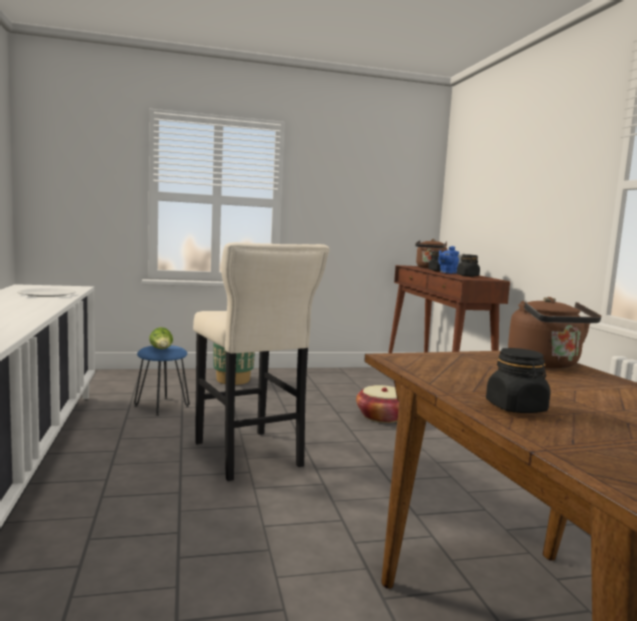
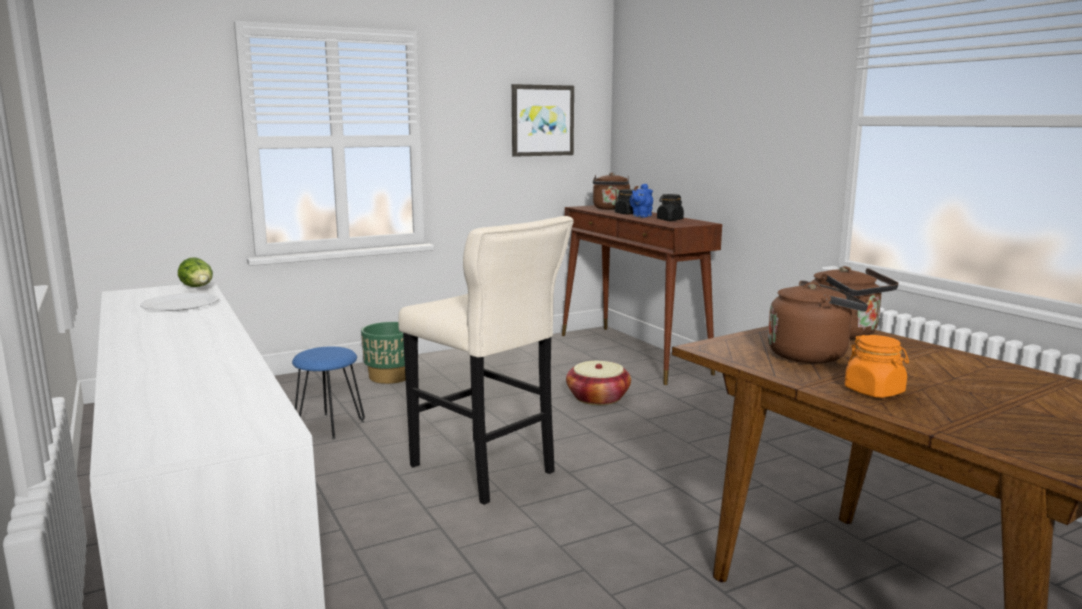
camera: 15 degrees left, 5 degrees up
lettuce [149,327,173,349] -> lettuce moved to [178,257,213,287]
black jar [486,348,551,413] -> orange jar [845,335,909,398]
none -> picture [512,84,574,157]
none -> brown kettle [768,280,868,363]

